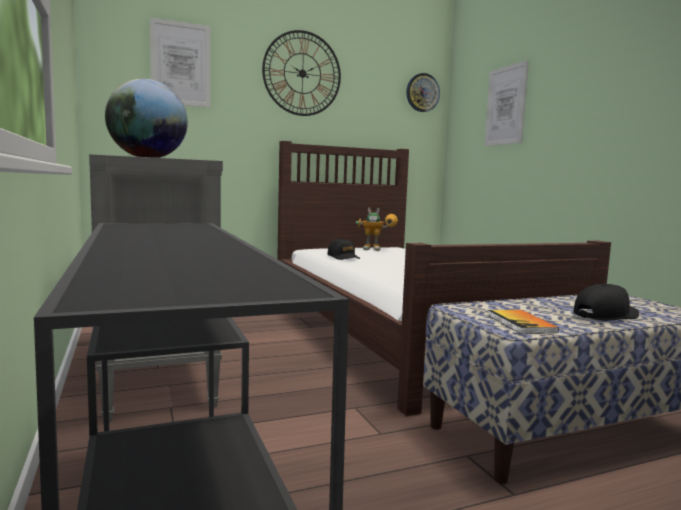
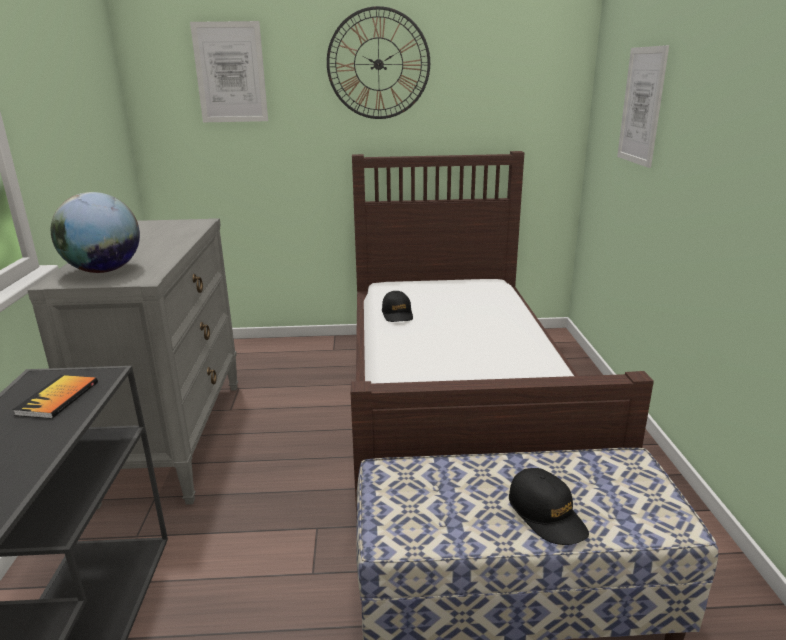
camera: 20 degrees right, 15 degrees up
toy robot [356,208,398,251] -> none
wall clock [406,73,440,112] -> none
book [488,310,559,334] -> book moved to [13,375,98,419]
black cap [573,284,639,320] -> black cap turned 75 degrees clockwise [509,468,589,545]

